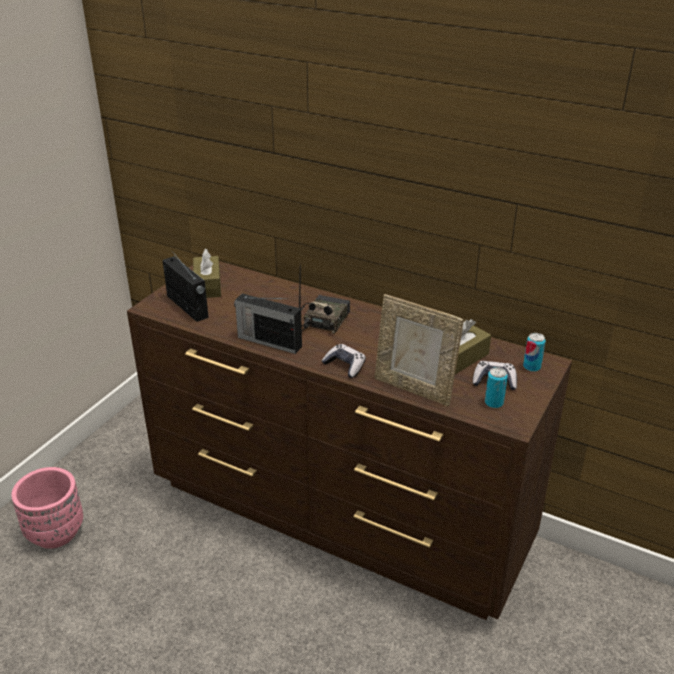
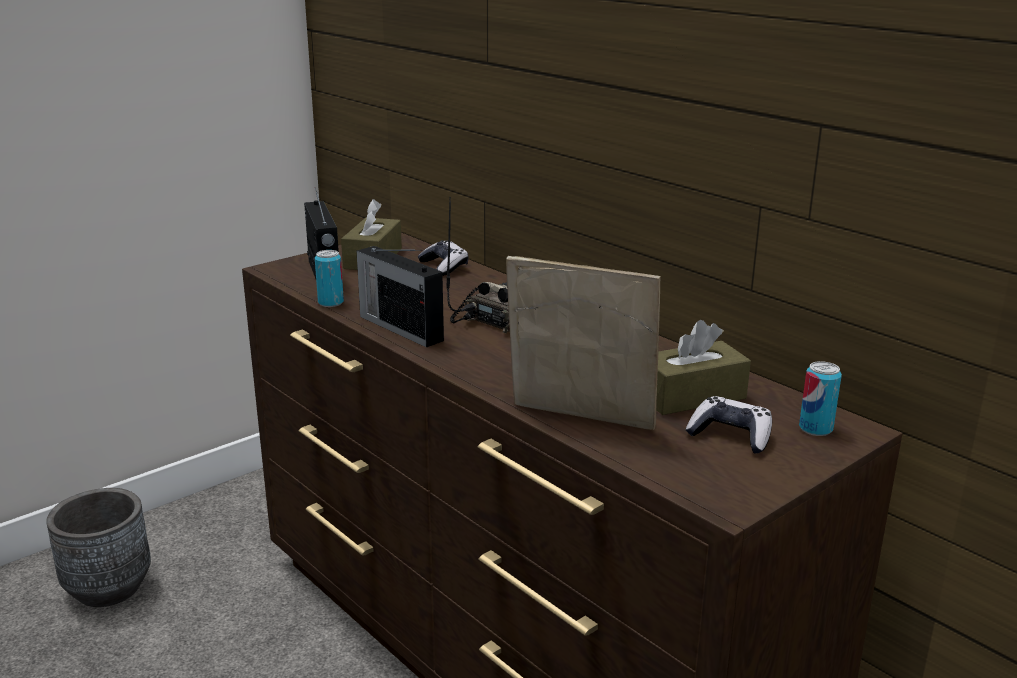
camera: 20 degrees right, 10 degrees down
pink planter [11,467,83,549] -> grey planter [46,488,151,607]
game controller [322,344,366,378] -> game controller moved to [418,240,469,276]
picture frame [374,294,464,406] -> picture frame turned 150 degrees clockwise [506,256,661,430]
can [485,367,508,408] -> can moved to [315,250,344,307]

